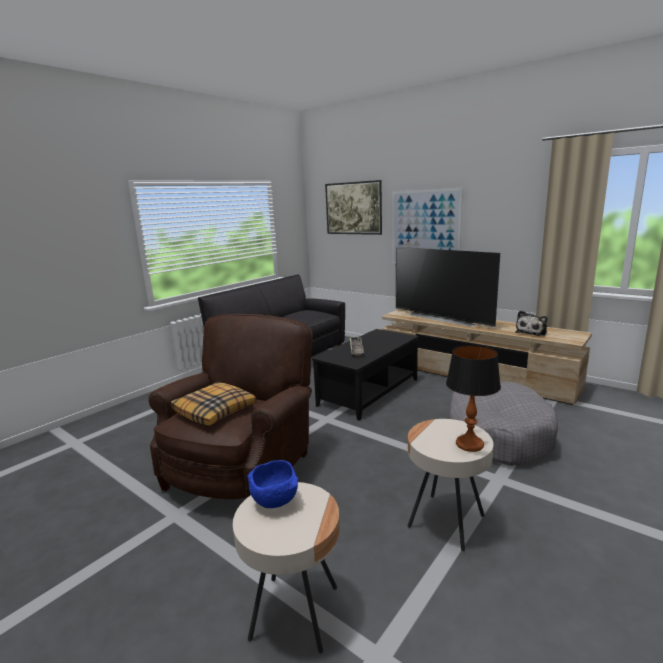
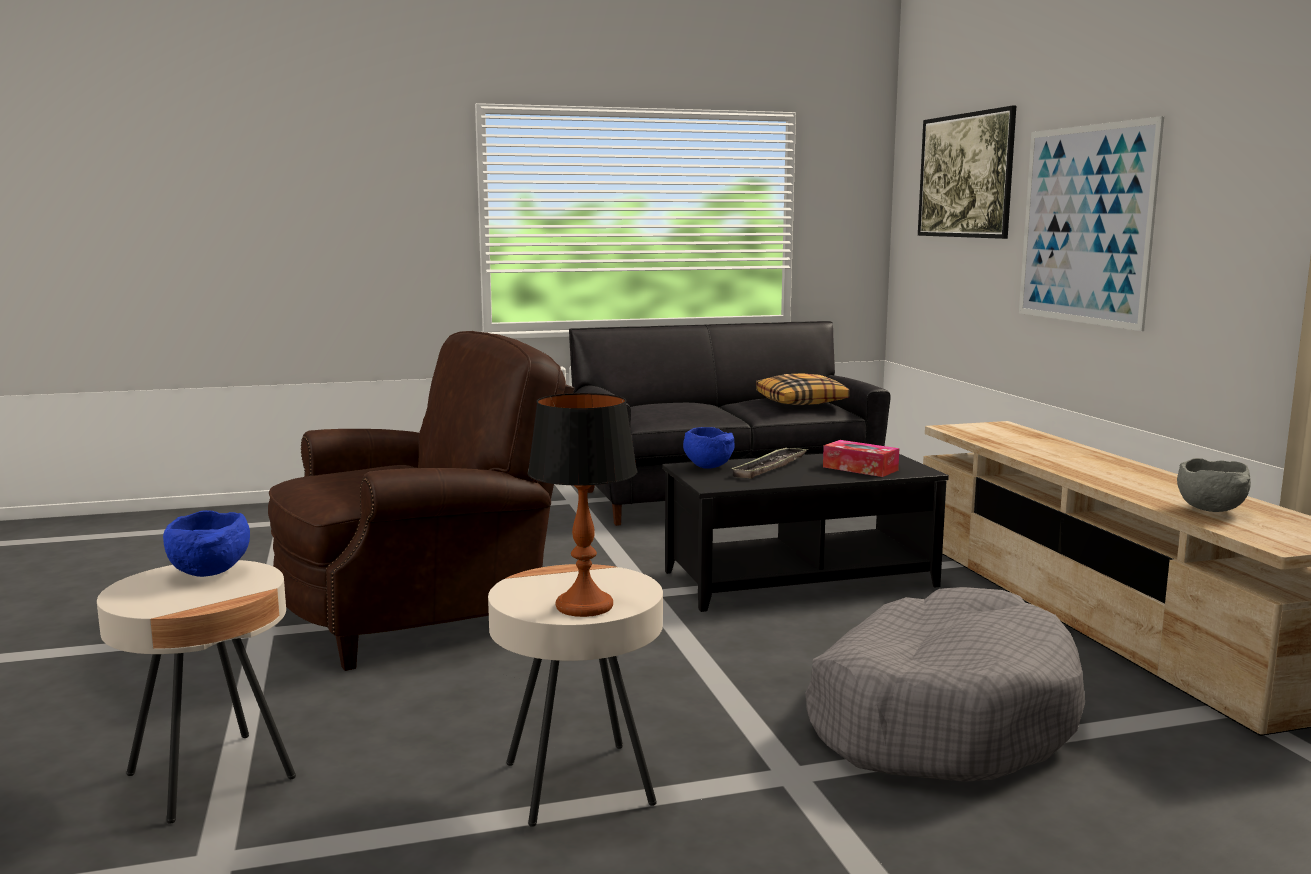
camera: 35 degrees right, 5 degrees down
pillow [171,382,257,425] -> pillow moved to [756,373,850,405]
television [396,247,500,327] -> none
plush toy [515,311,548,336] -> grey bowl [1177,458,1251,512]
none -> blue bowl [683,427,735,469]
none -> tissue box [823,440,899,477]

